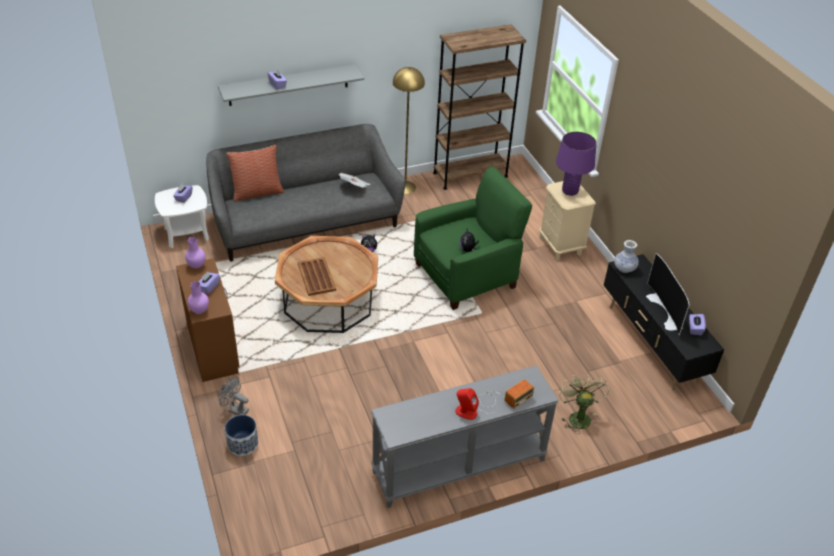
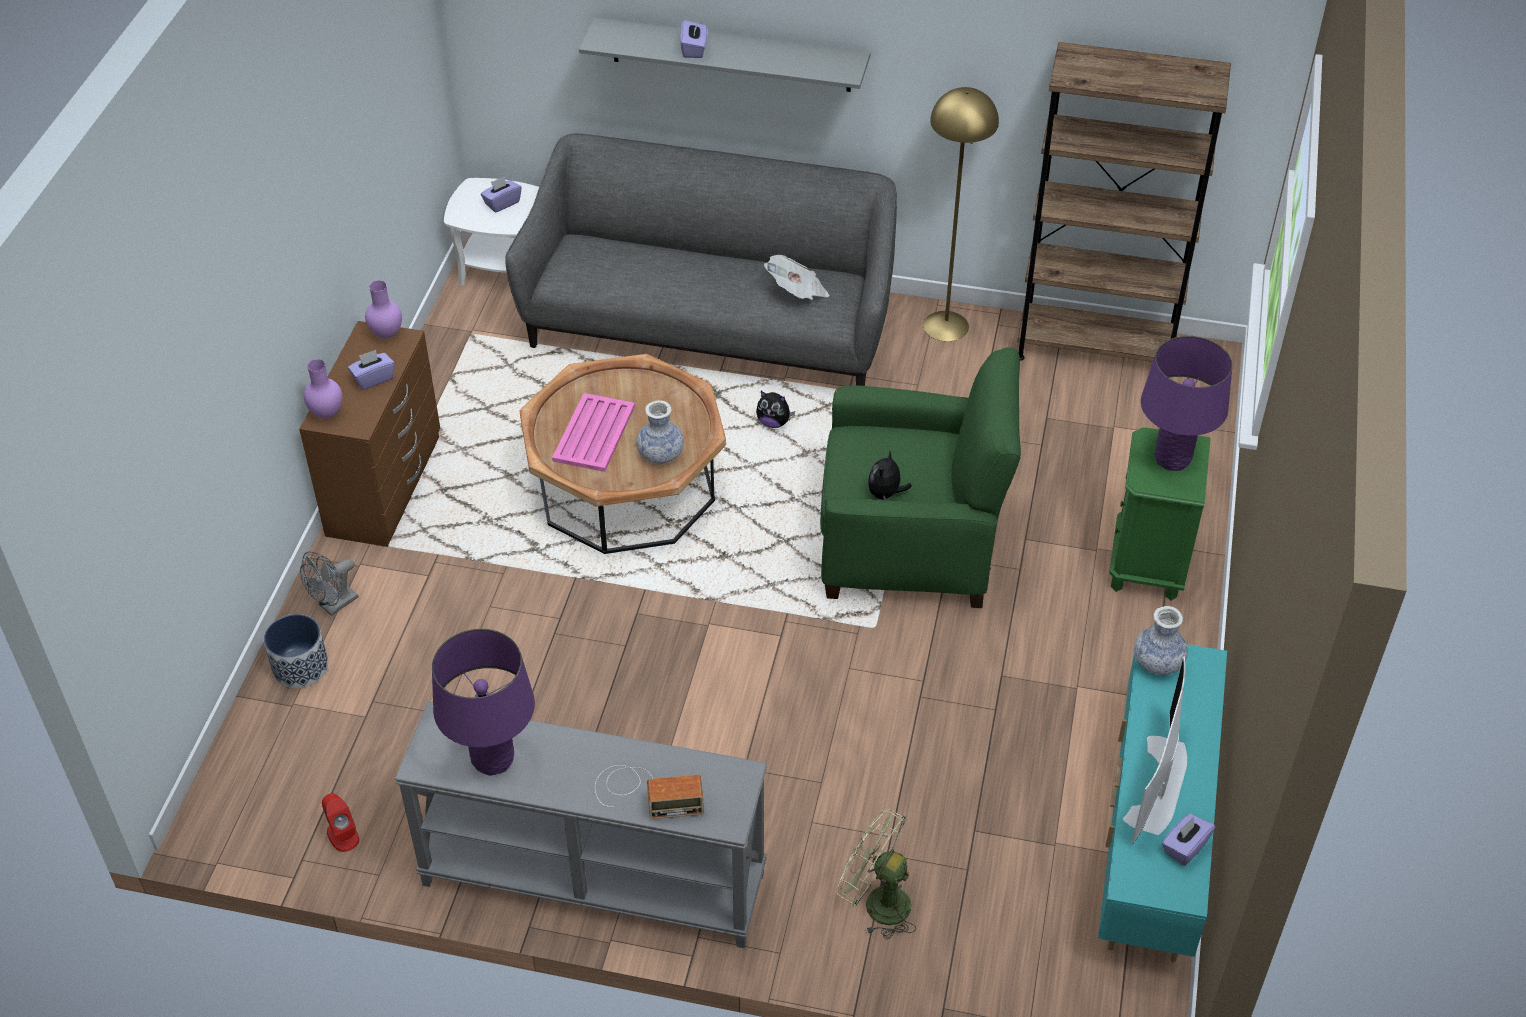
camera: 35 degrees right, 5 degrees up
grey fan [218,377,249,415] -> grey fan turned 105 degrees counterclockwise [300,551,358,616]
pillow [226,145,284,202] -> none
brown tray [298,257,336,296] -> pink tray [552,393,635,472]
red speaker [455,388,479,420] -> red speaker moved to [322,793,359,852]
beige nightstand [539,181,596,261] -> green nightstand [1109,427,1211,601]
green fan [559,373,609,434] -> green fan turned 90 degrees counterclockwise [837,809,916,939]
black tv stand [604,254,724,390] -> turquoise tv stand [1098,644,1227,962]
none -> purple table lamp [432,629,535,776]
none -> vase [637,400,684,464]

